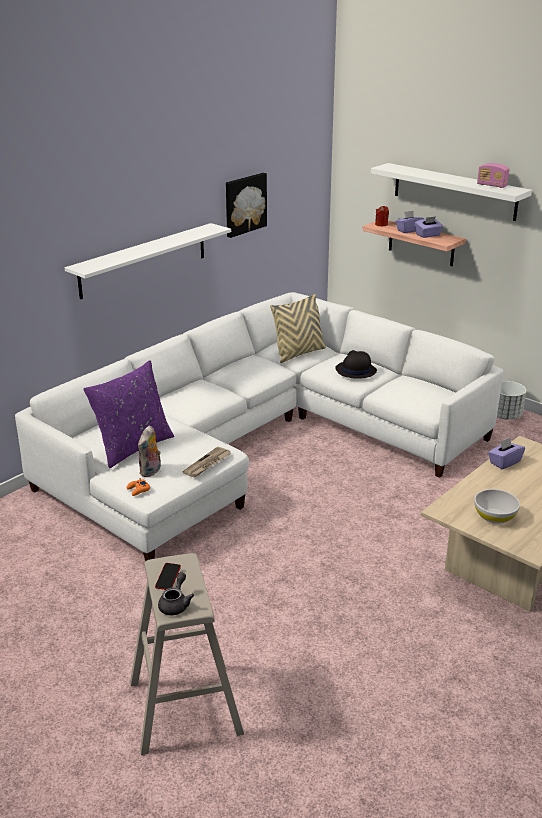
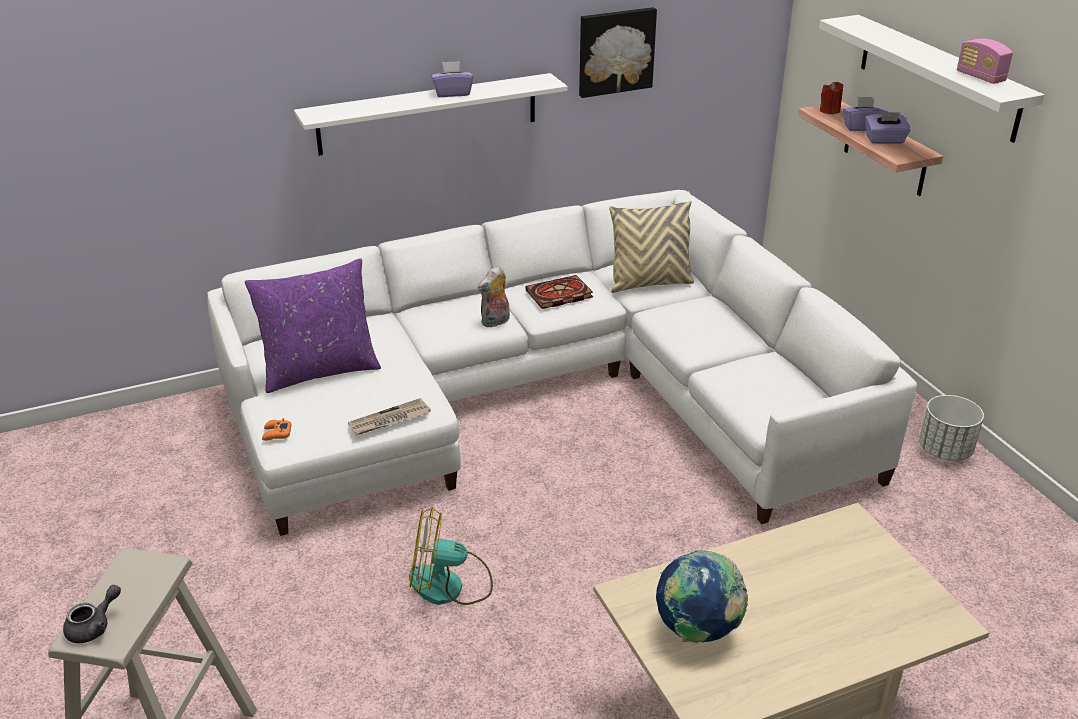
camera: 25 degrees right, 5 degrees up
plush toy [138,425,161,477] -> plush toy moved to [478,266,510,327]
phone [155,563,181,590] -> none
black hat [335,350,377,379] -> none
white bowl [474,489,520,524] -> globe [656,550,748,643]
purple tissue box [488,437,525,469] -> purple tissue box moved to [431,61,473,97]
none -> fan [409,507,493,605]
none -> book [525,275,593,309]

